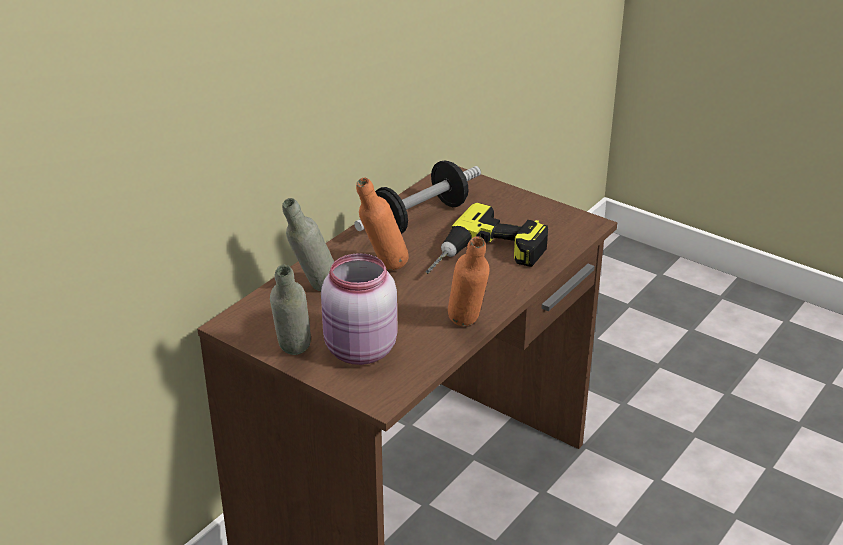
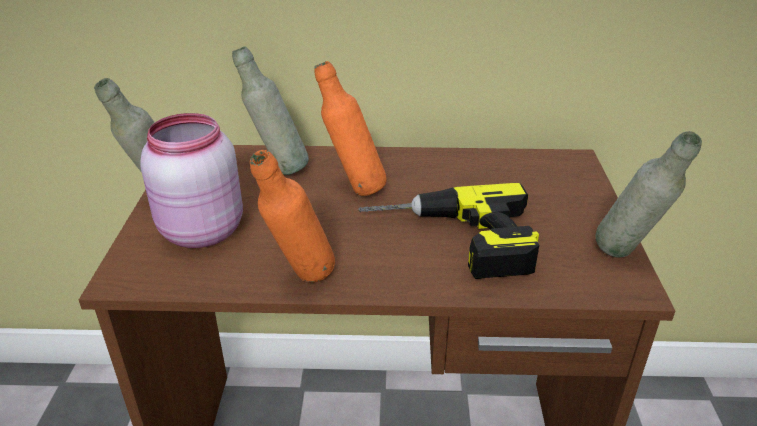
camera: 55 degrees right, 0 degrees up
dumbbell [354,160,481,234] -> none
none -> grey bottle [595,131,702,257]

